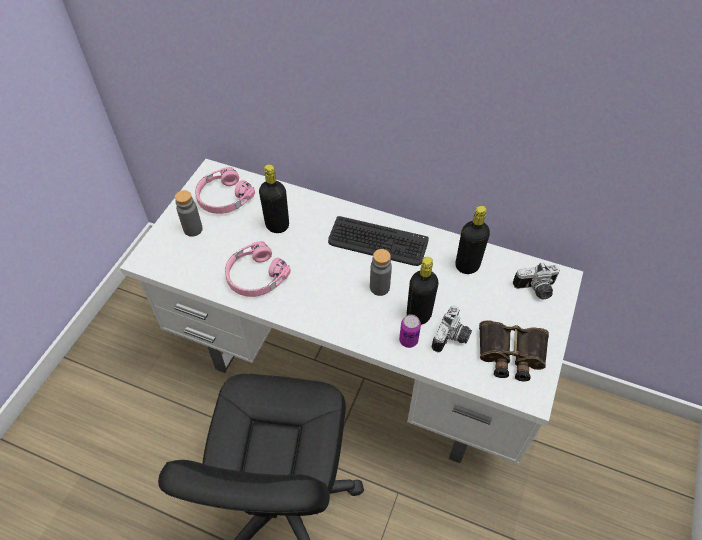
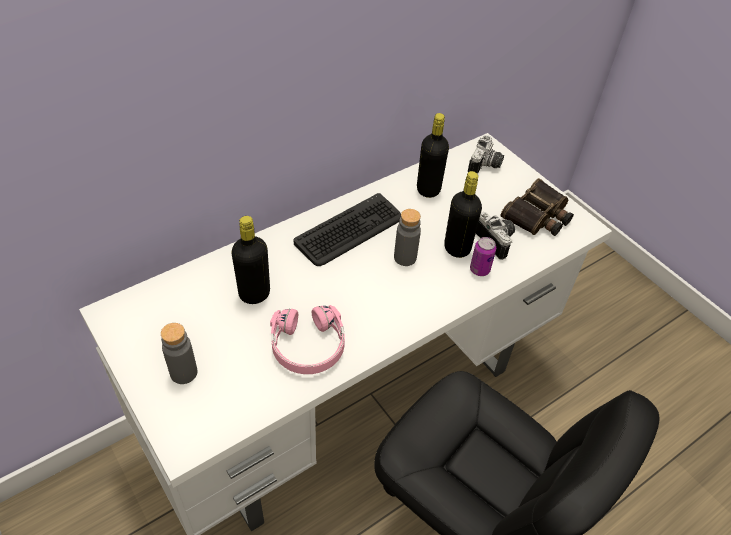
camera: 60 degrees left, 5 degrees down
pink headphones [195,167,255,214] -> none

